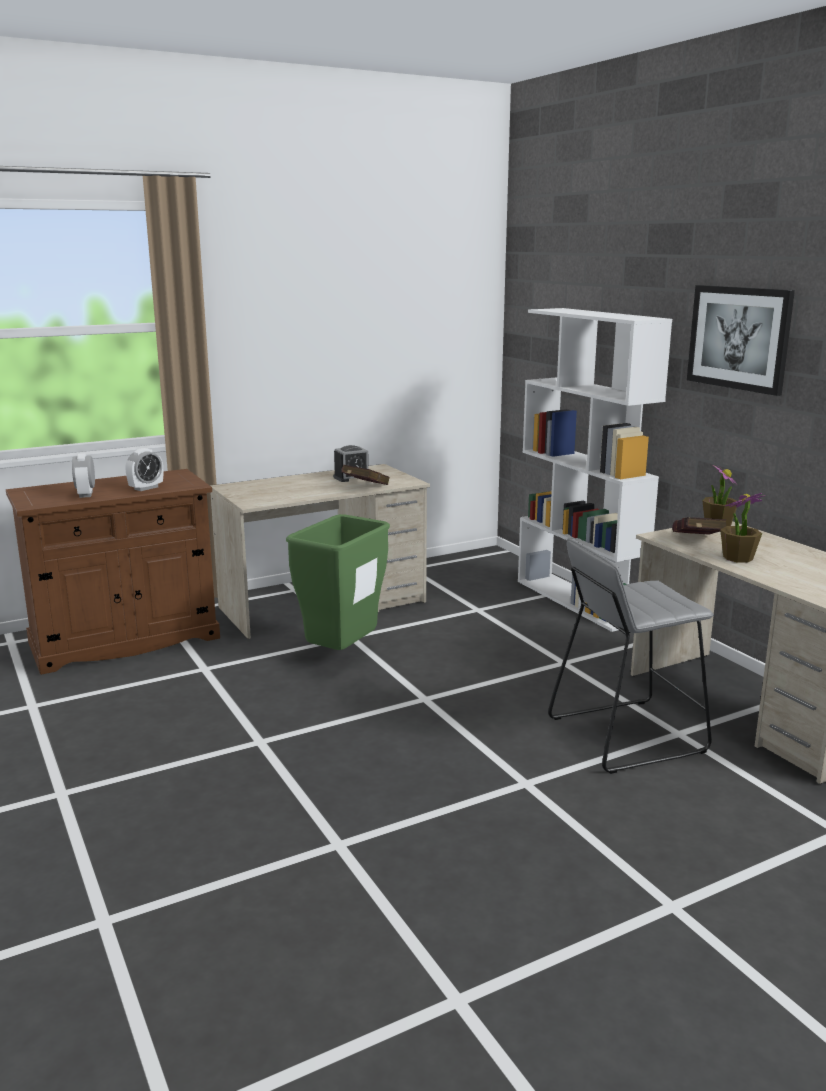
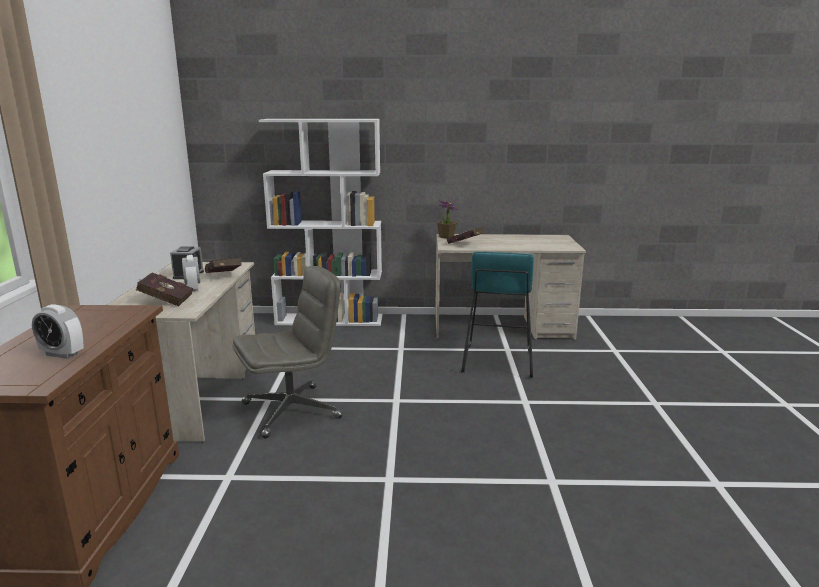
camera: 60 degrees left, 0 degrees up
alarm clock [126,448,163,491] -> alarm clock moved to [182,255,200,292]
green trash can [286,514,390,650] -> grey office chair [233,266,343,438]
grey stool [548,538,714,774] -> turquoise stool [461,251,534,378]
picture [687,285,795,396] -> none
potted plant [720,493,766,563] -> none
none -> red book [136,272,193,306]

